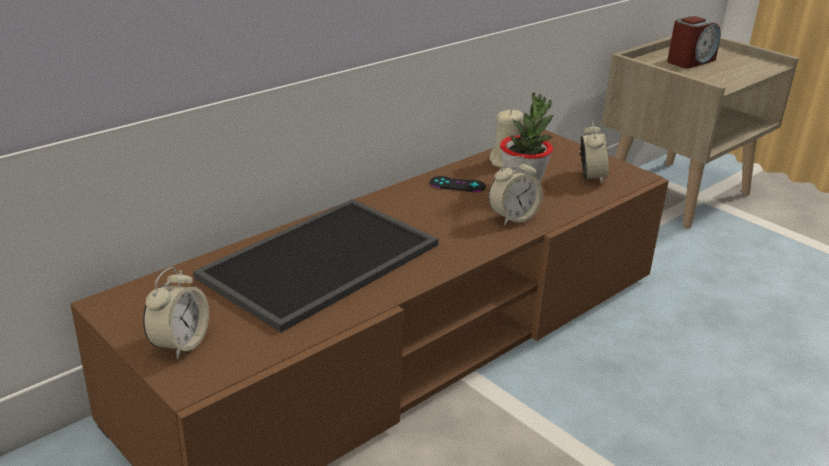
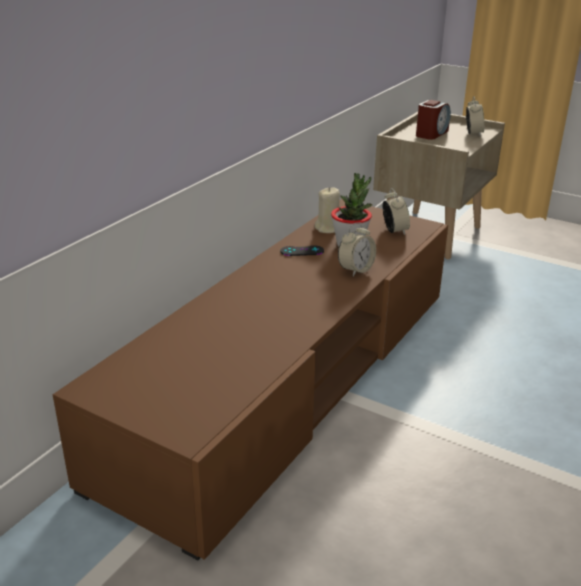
camera: 15 degrees left, 0 degrees up
alarm clock [143,267,209,360] -> alarm clock moved to [466,96,484,136]
tray [193,199,439,332] -> none

